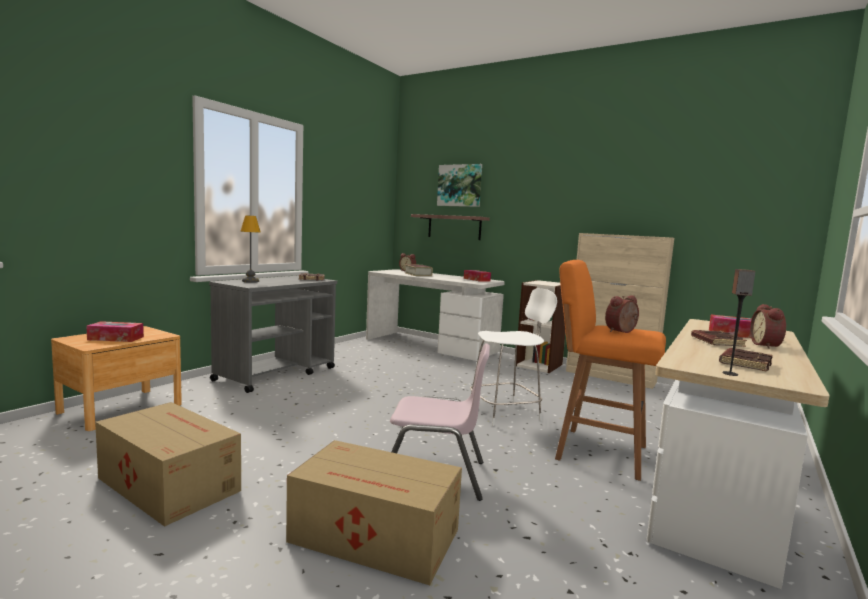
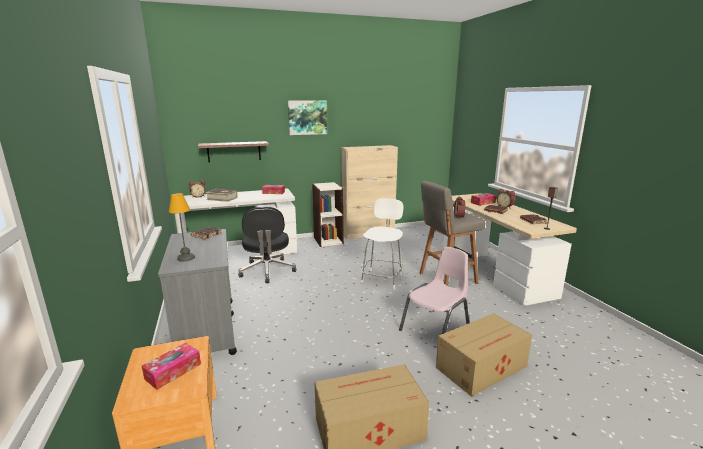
camera: 50 degrees left, 10 degrees up
picture [437,164,482,207] -> picture moved to [288,100,327,135]
orange stool [555,260,666,481] -> grey stool [419,181,485,286]
none -> black office chair [238,207,296,283]

